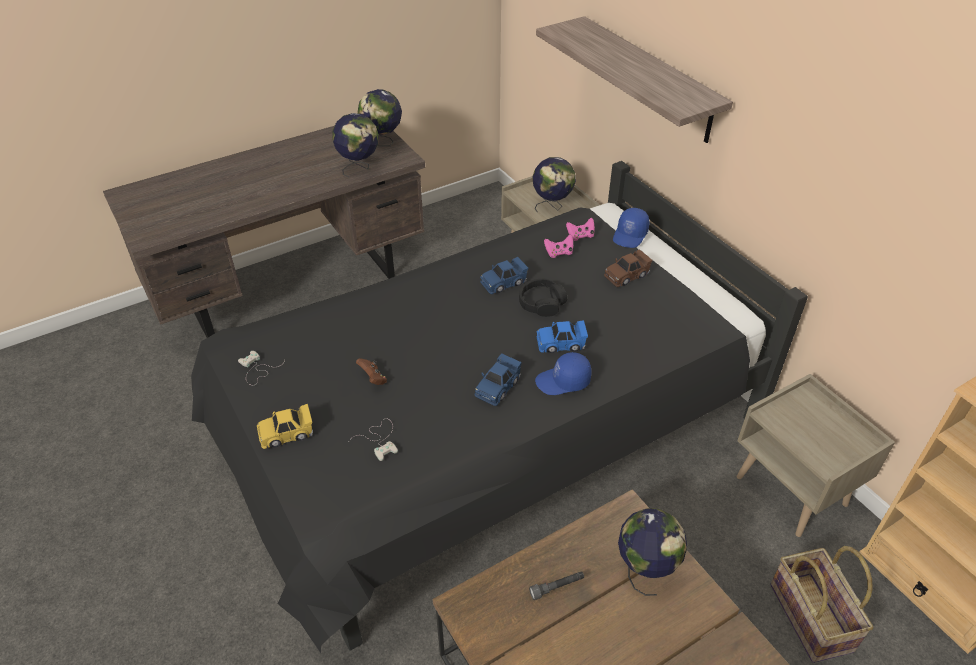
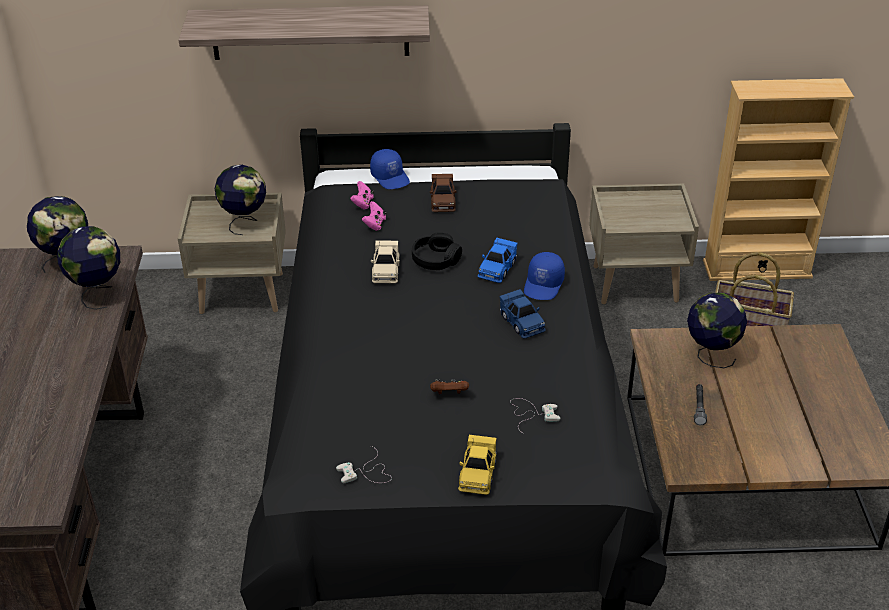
camera: 60 degrees left, 5 degrees down
blue toy car [480,257,528,294] -> beige toy car [371,241,400,283]

